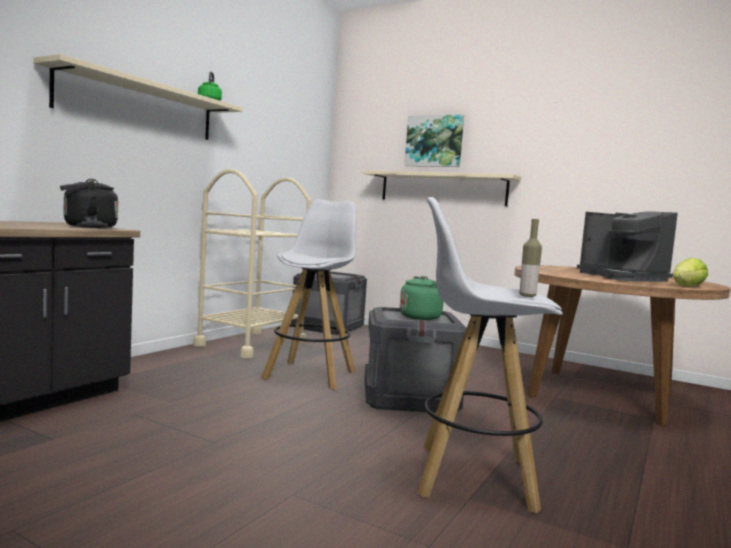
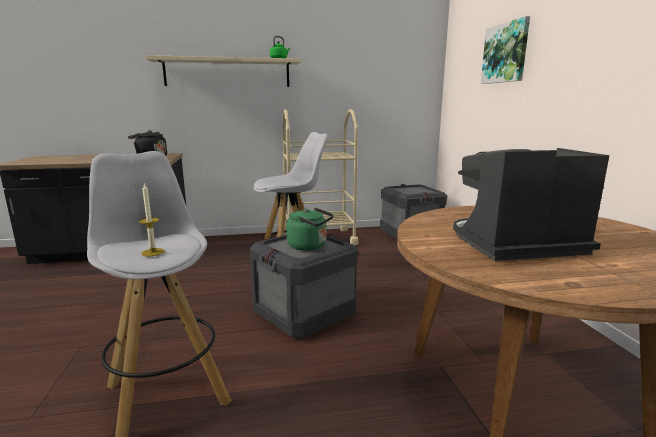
camera: 50 degrees right, 10 degrees up
beige shelf [363,170,521,206] -> none
bottle [520,219,542,297] -> candle [139,183,165,257]
coffee machine [577,212,678,282] -> coffee machine turned 60 degrees clockwise [453,148,609,261]
lettuce [673,258,708,286] -> none

